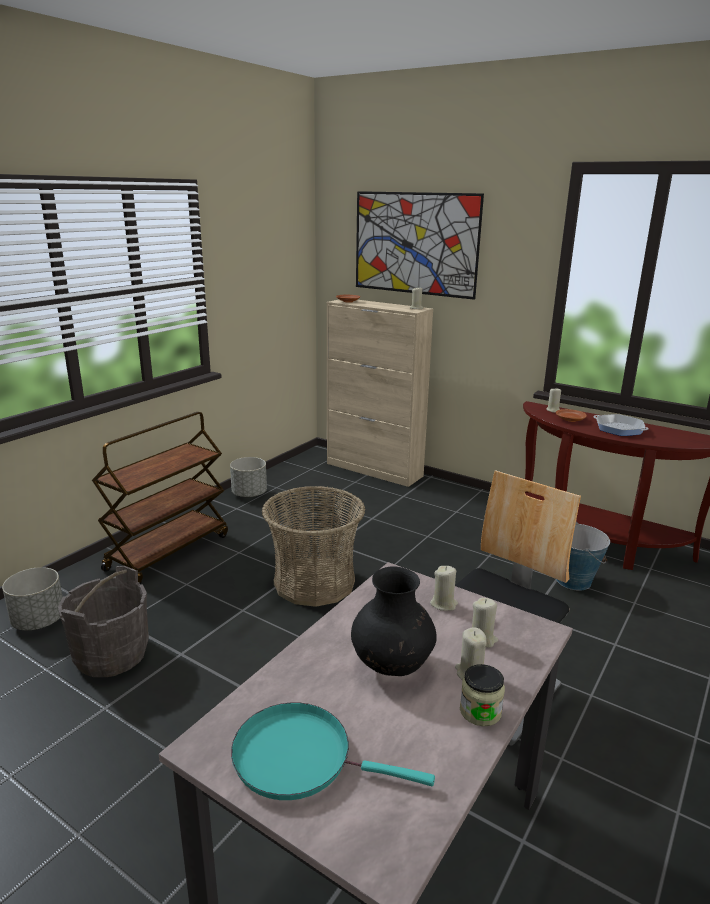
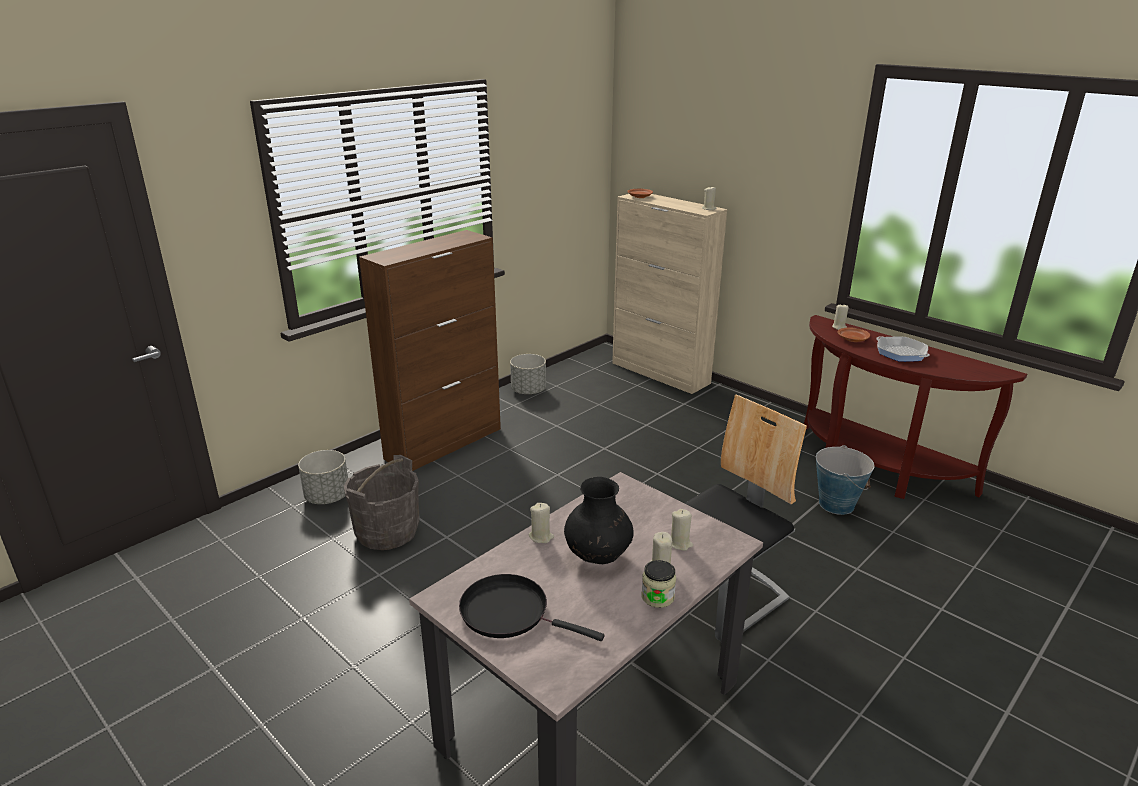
camera: 10 degrees right, 5 degrees up
brown cart [92,412,228,584] -> brown cabinet [359,230,501,471]
turquoise frying pan [231,702,435,800] -> black frying pan [459,574,604,641]
basket [262,486,365,607] -> none
picture [356,191,484,300] -> none
beige candle [430,566,458,611] -> beige candle moved to [529,503,554,543]

